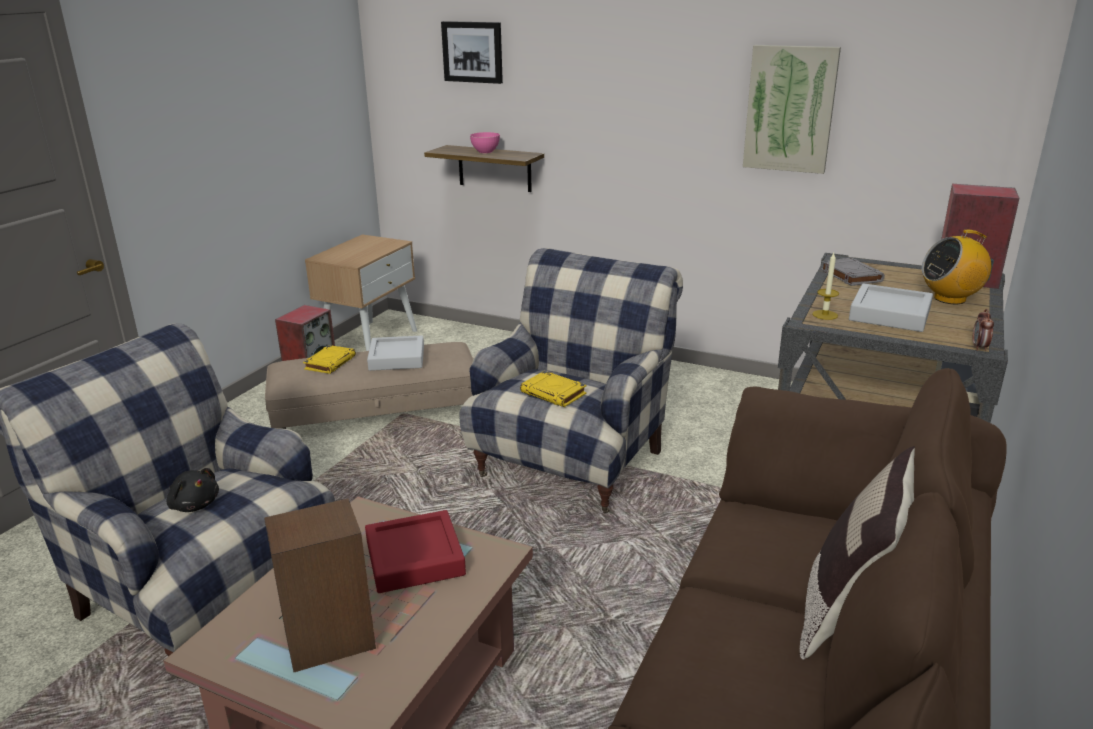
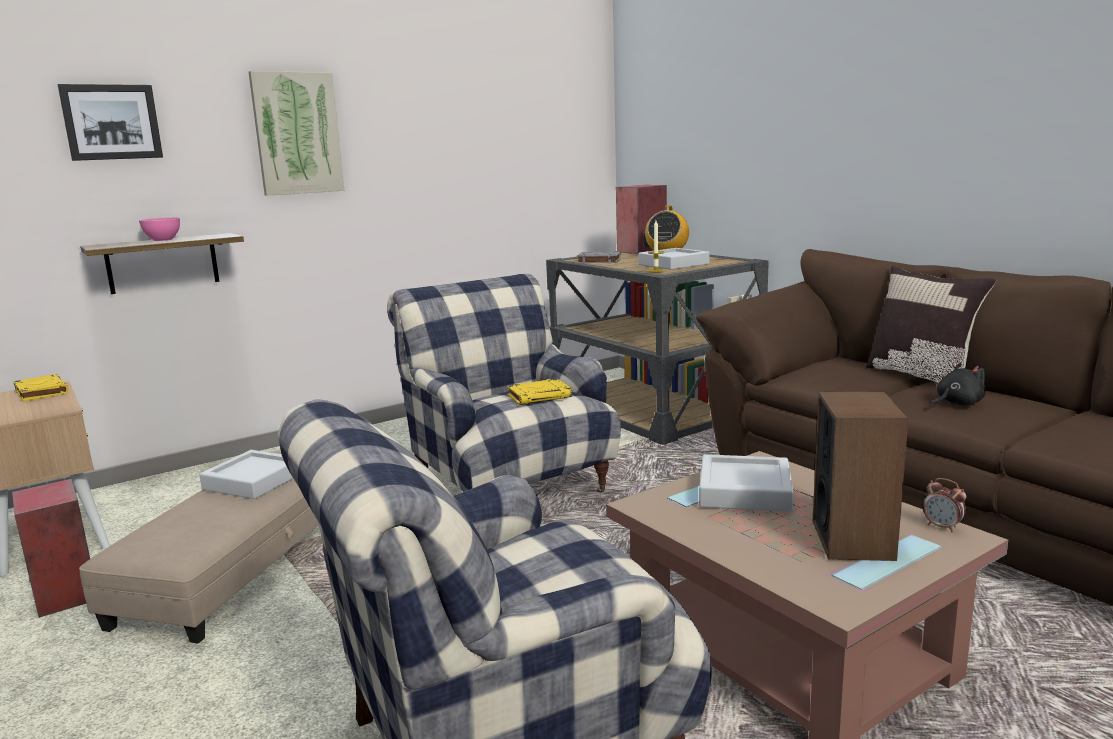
camera: 60 degrees left, 10 degrees down
black plush toy [167,468,219,512] -> black plush toy moved to [932,362,986,406]
yellow book [303,345,356,374] -> yellow book moved to [14,374,69,402]
red tray [365,510,466,593] -> grey tray [699,454,794,512]
picture [743,45,841,174] -> picture moved to [249,71,344,196]
alarm clock [973,309,994,351] -> alarm clock moved to [923,478,966,532]

